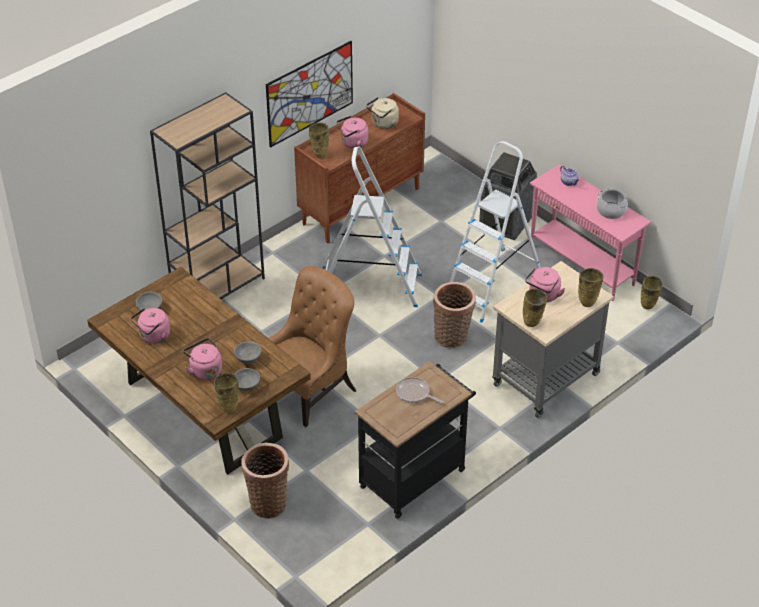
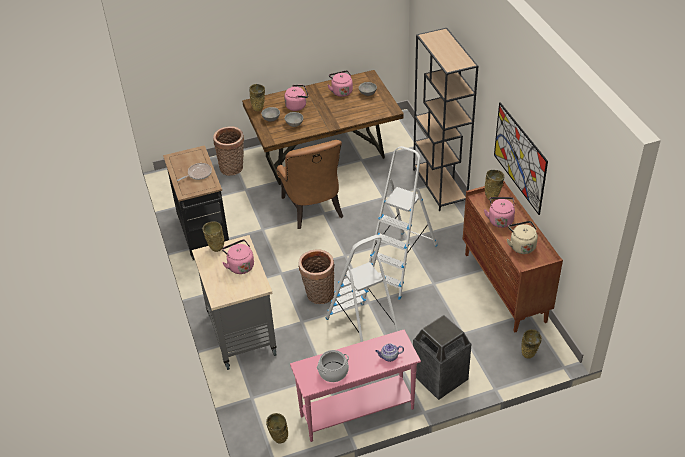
camera: 115 degrees right, 0 degrees up
beige vase [578,268,604,307] -> beige vase moved to [521,329,542,359]

